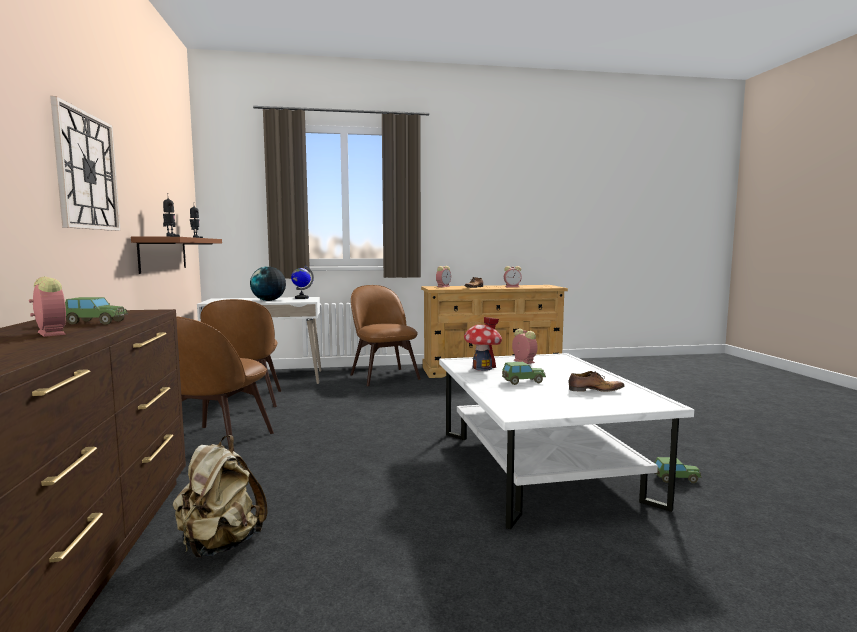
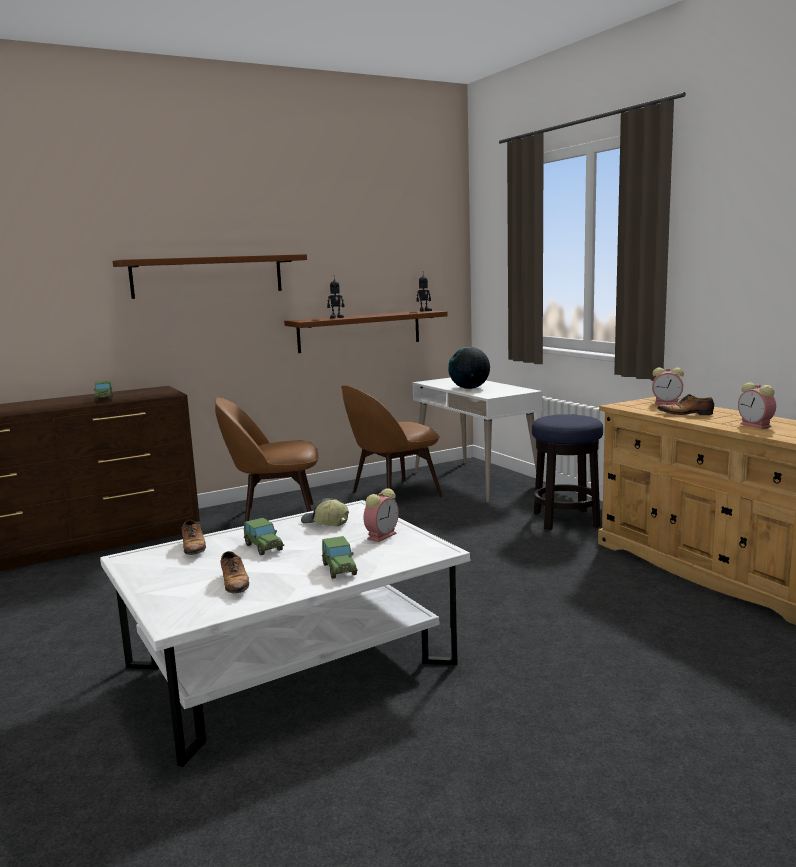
camera: 70 degrees right, 5 degrees up
alarm clock [29,277,66,337] -> none
wall clock [50,96,121,231] -> brown shelf [113,254,307,299]
beige backpack [173,435,267,558] -> none
globe [291,265,314,299] -> none
brown chair [351,285,421,386] -> stool [532,414,603,530]
toy house [464,317,502,371] -> cap [301,498,349,526]
toy car [655,457,702,483] -> toy car moved to [322,536,358,579]
none -> shoe [182,520,206,555]

